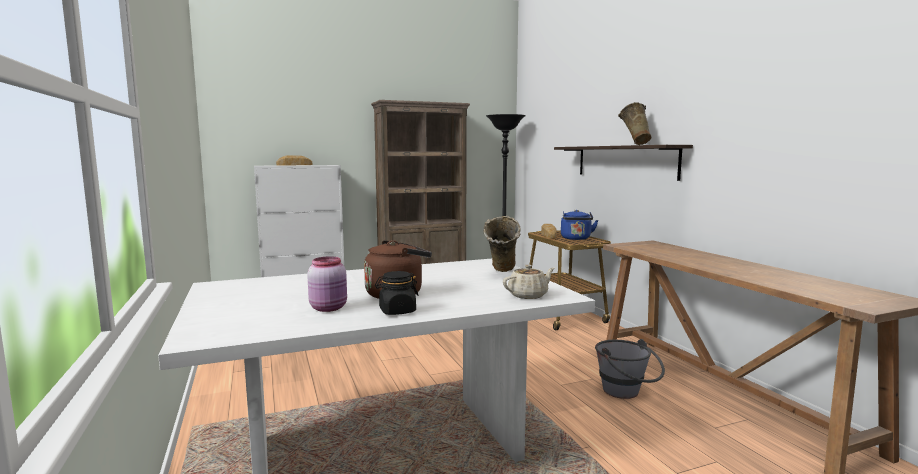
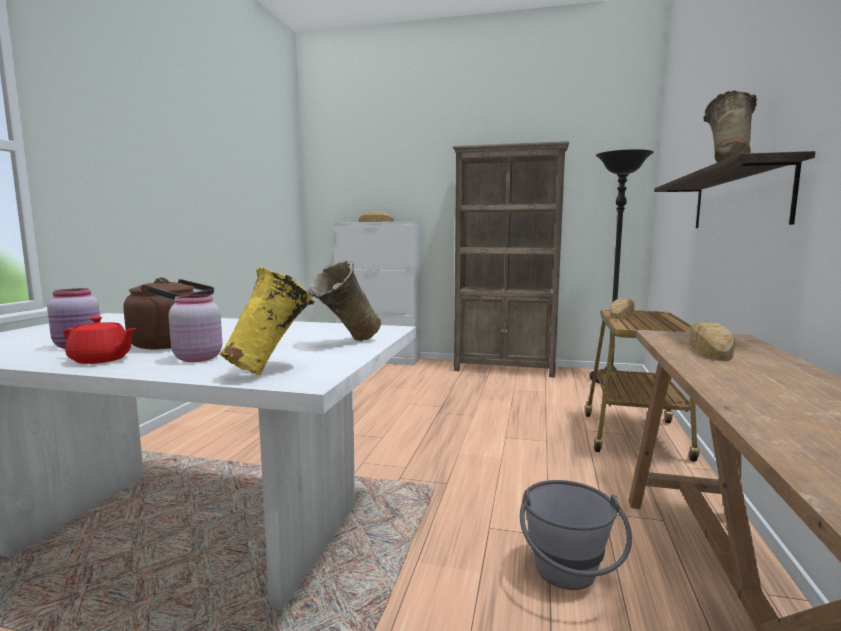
camera: 35 degrees right, 0 degrees up
black jar [375,271,419,315] -> red teapot [64,316,136,364]
beige teapot [503,265,555,299] -> yellow vase [220,267,315,376]
blue kettle [561,210,598,240] -> none
none -> pink jar [169,294,222,362]
none -> bread [689,322,735,361]

